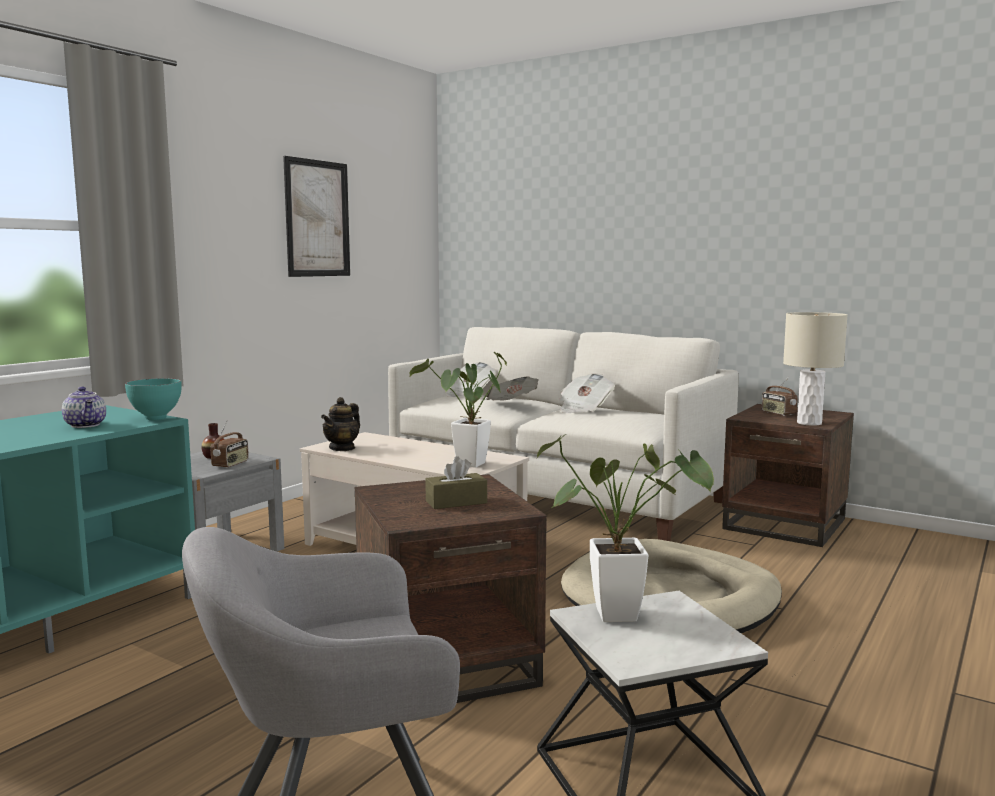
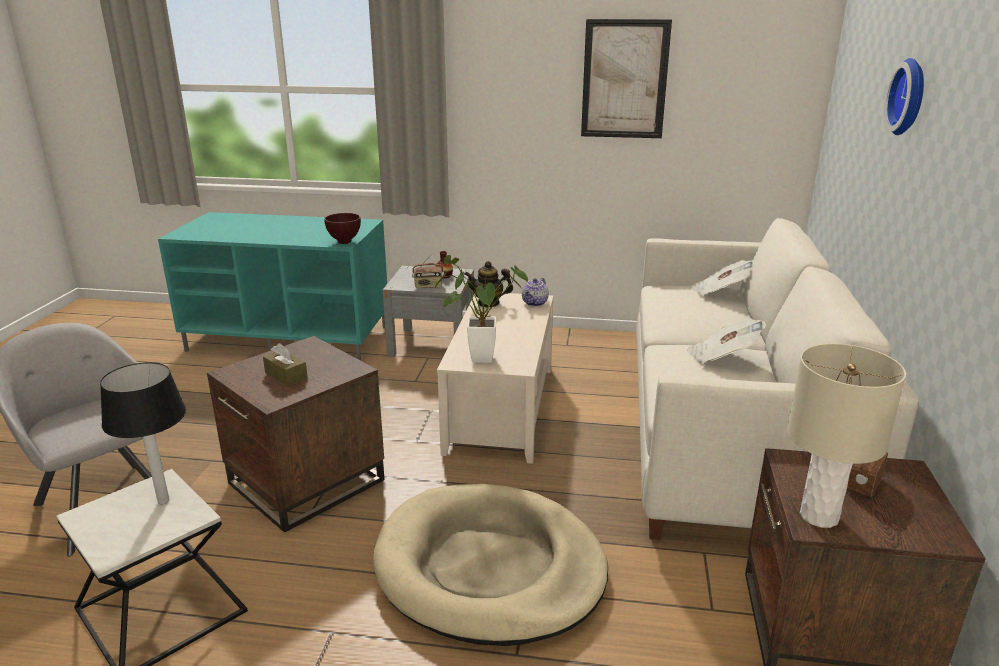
camera: 65 degrees right, 15 degrees up
teapot [62,387,106,428] -> teapot moved to [522,278,549,307]
turquoise bowl [125,378,182,421] -> brown bowl [324,213,361,244]
newspaper [486,376,539,401] -> none
potted plant [537,434,714,622] -> table lamp [100,362,186,504]
none -> wall clock [884,58,924,135]

